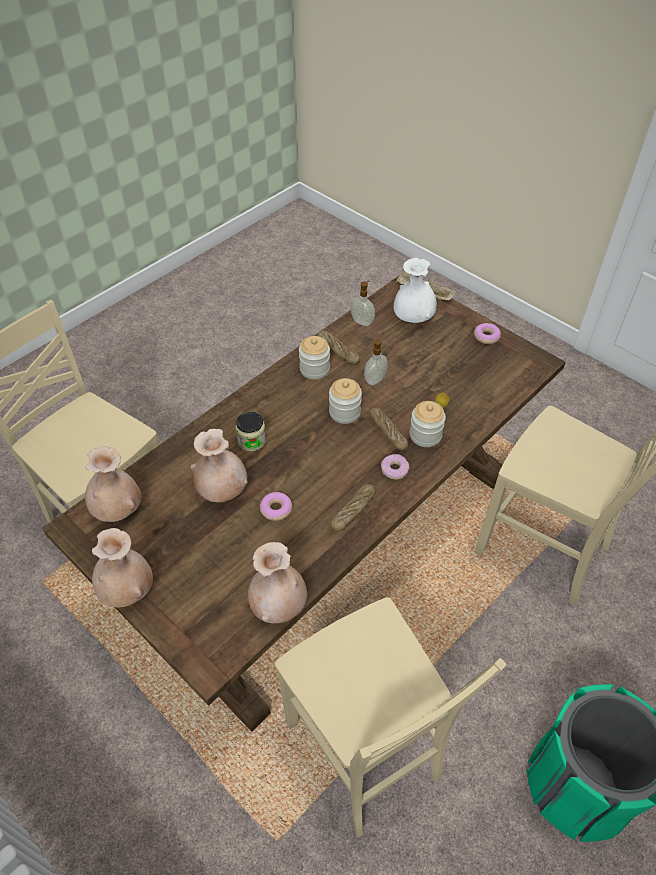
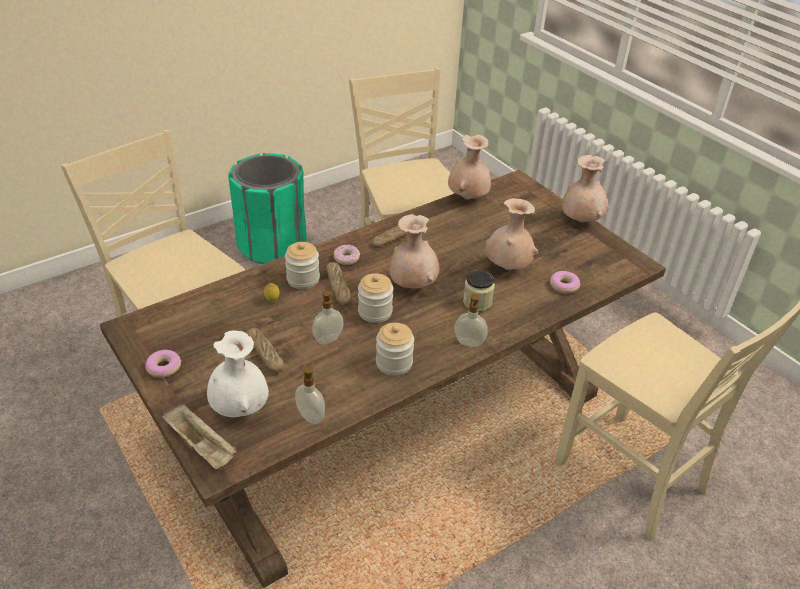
camera: 170 degrees left, 10 degrees down
beige vase [85,447,141,522] -> beige vase moved to [389,214,439,288]
donut [260,492,292,521] -> donut moved to [550,271,580,294]
bread [317,331,360,365] -> bread moved to [246,328,284,373]
none -> soap dispenser [454,294,488,347]

